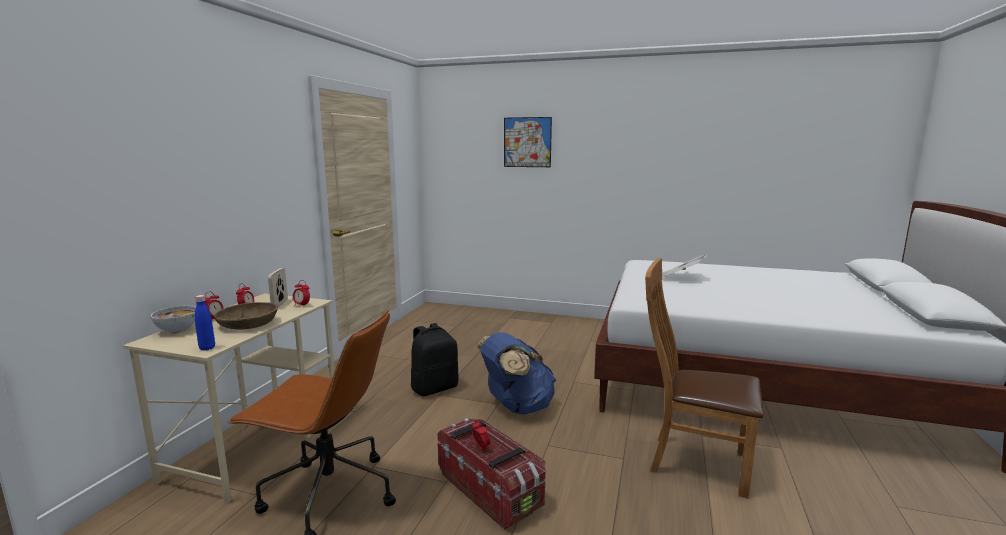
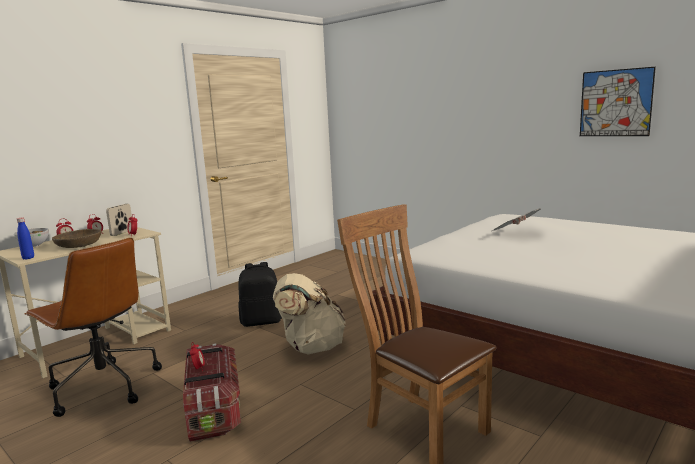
camera: 25 degrees right, 0 degrees up
blue backpack [477,332,556,414] -> beige backpack [273,273,346,354]
picture [504,117,552,167] -> picture moved to [580,67,656,136]

